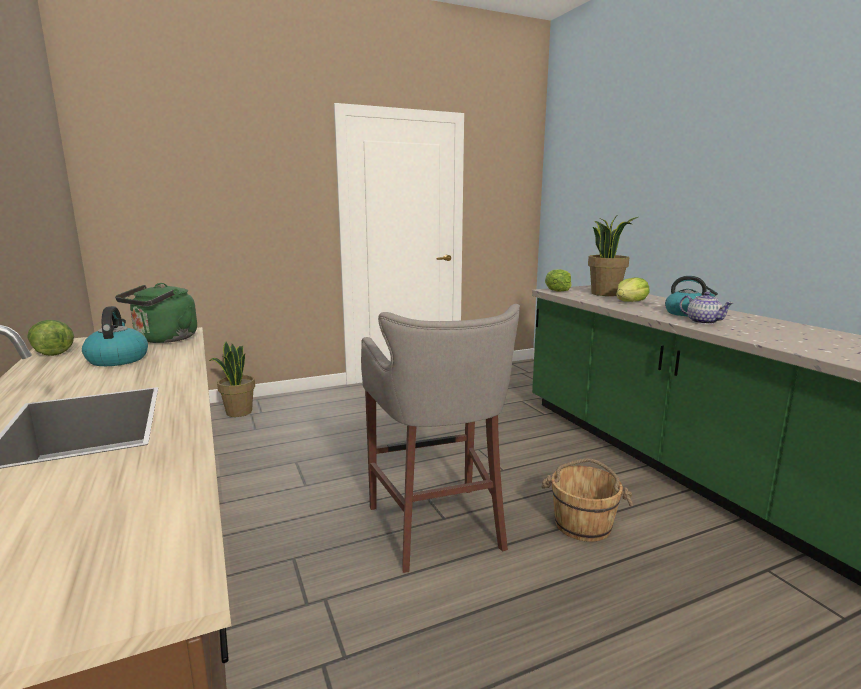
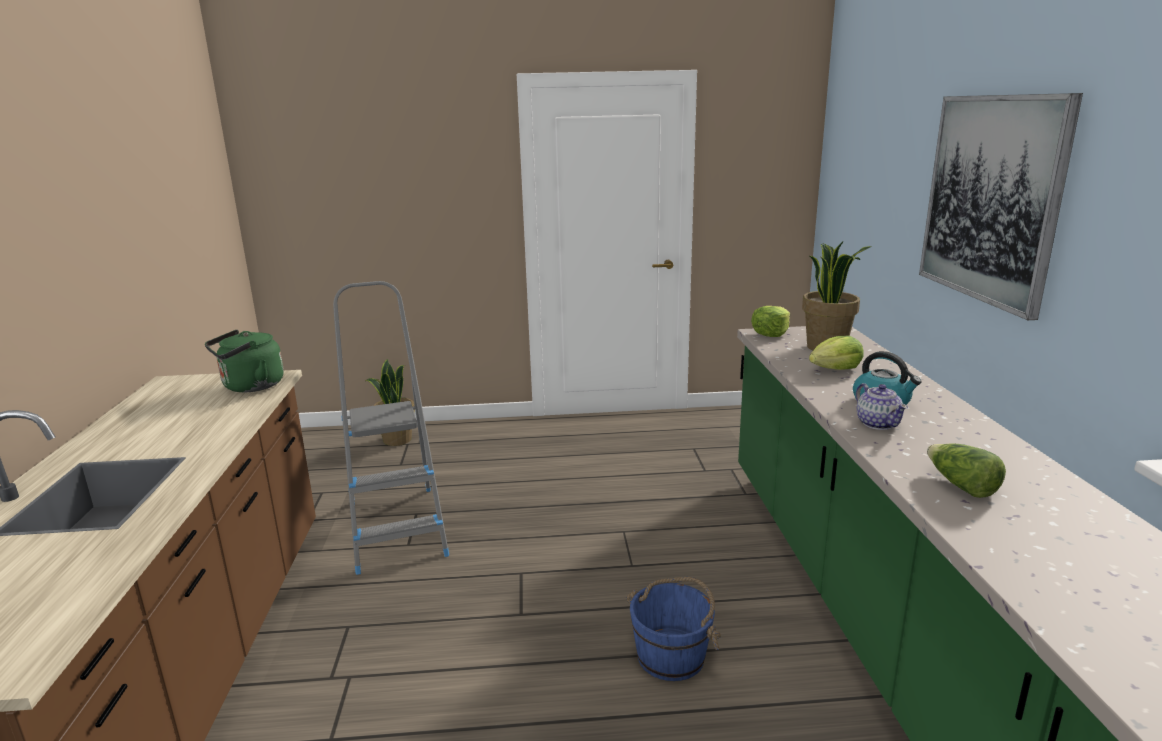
camera: 20 degrees right, 5 degrees up
lettuce [27,320,74,356] -> lettuce moved to [927,444,1006,498]
kettle [82,306,148,366] -> none
grey stool [361,304,520,573] -> none
brown bucket [541,458,633,542] -> blue bucket [626,577,721,681]
none -> grey step ladder [333,281,449,575]
none -> picture [919,93,1083,320]

